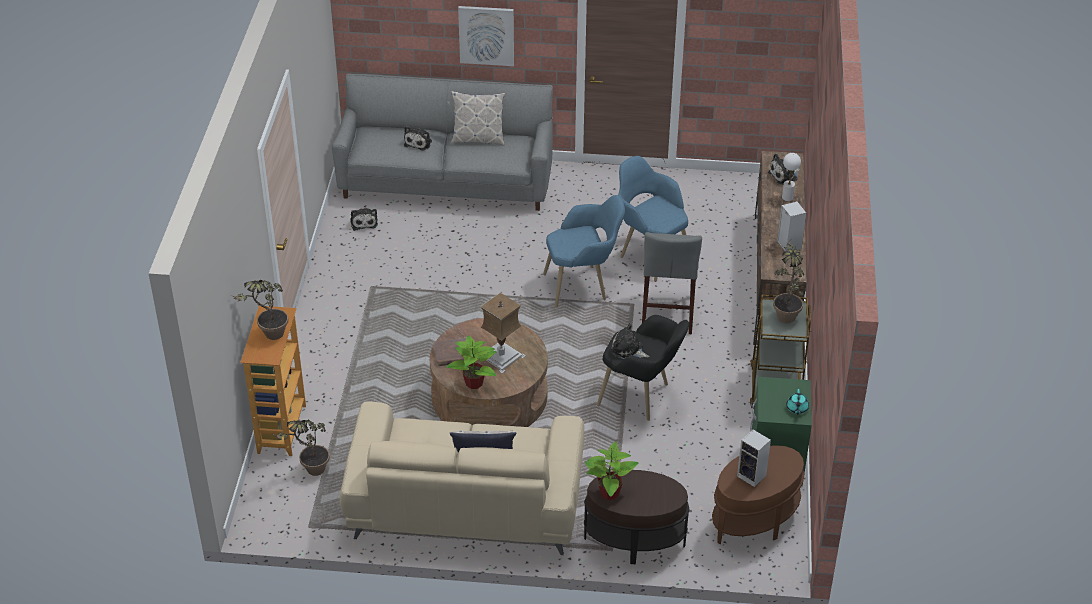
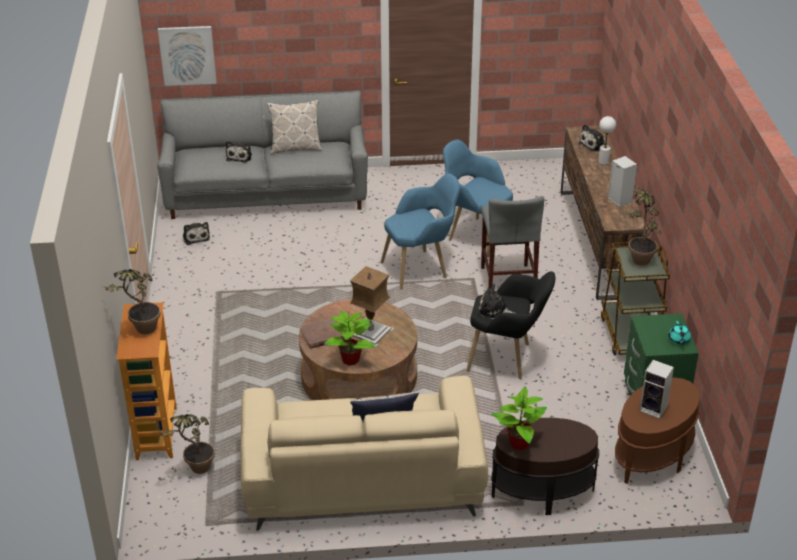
camera: 10 degrees left, 5 degrees down
picture [458,6,514,66] -> picture moved to [158,26,217,86]

